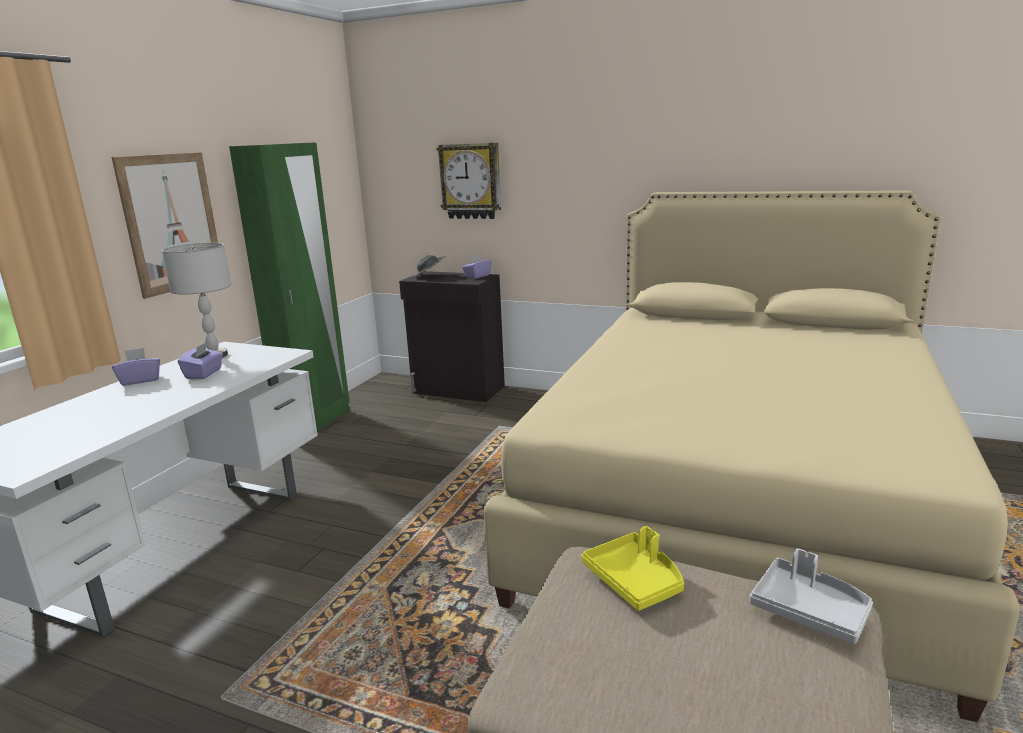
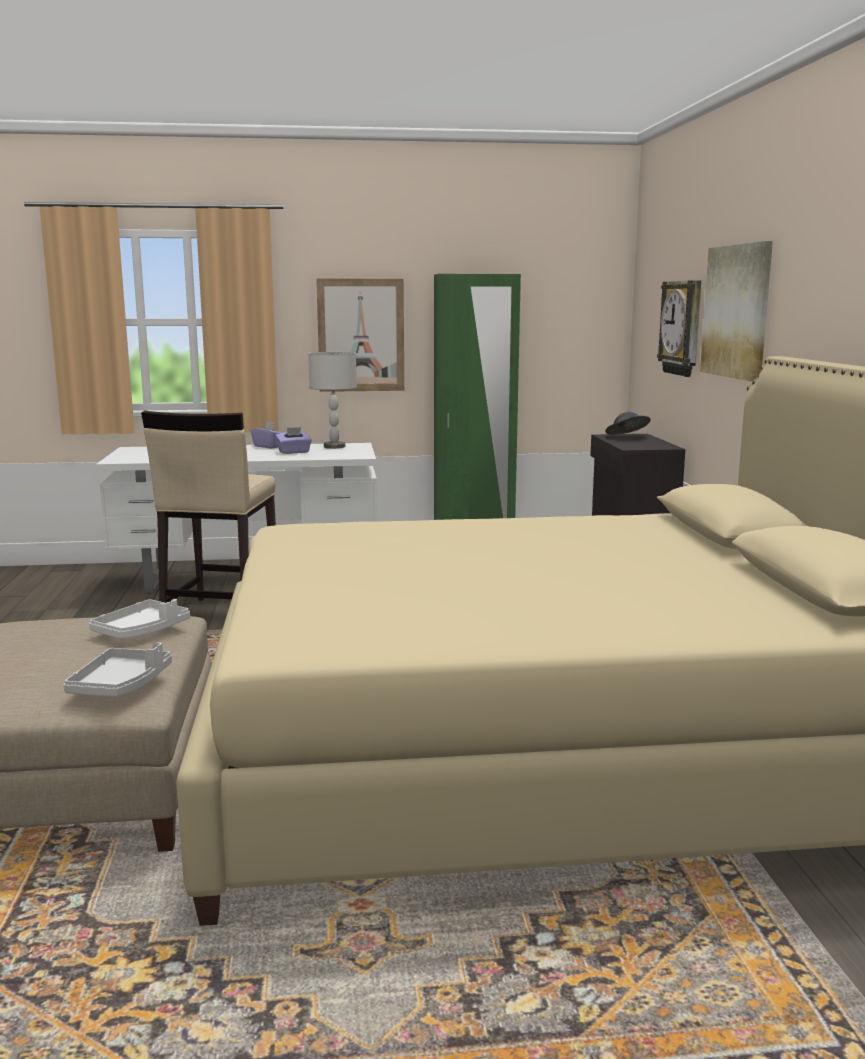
camera: 60 degrees right, 5 degrees down
purple tissue box [462,254,492,279] -> none
yellow tray [582,526,684,611] -> white tray [89,599,190,639]
none -> beige stool [141,411,276,603]
none -> picture [700,241,773,382]

